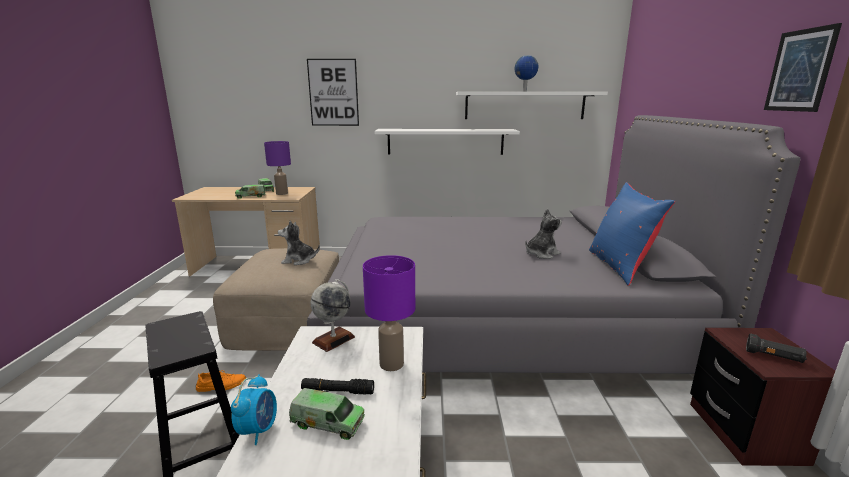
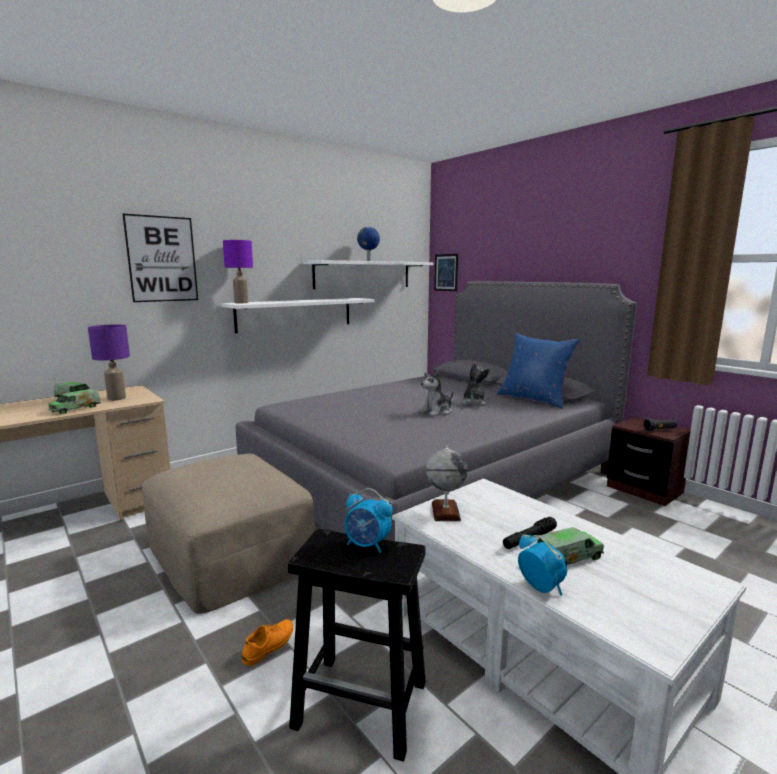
camera: 40 degrees left, 5 degrees down
plush toy [278,221,320,265] -> plush toy moved to [419,369,453,416]
purple table lamp [363,255,415,371] -> purple table lamp moved to [223,240,253,303]
picture [764,23,842,112] -> picture moved to [434,254,458,291]
none -> alarm clock [345,488,393,553]

